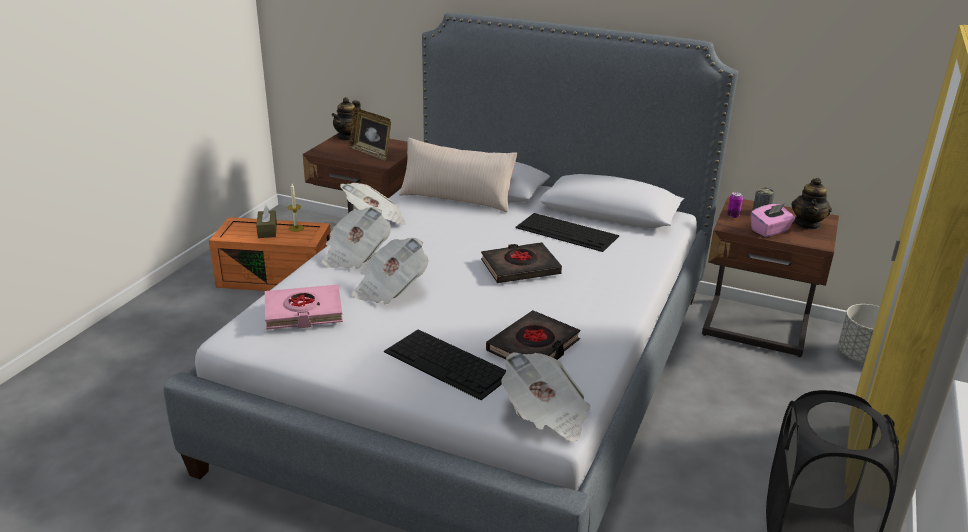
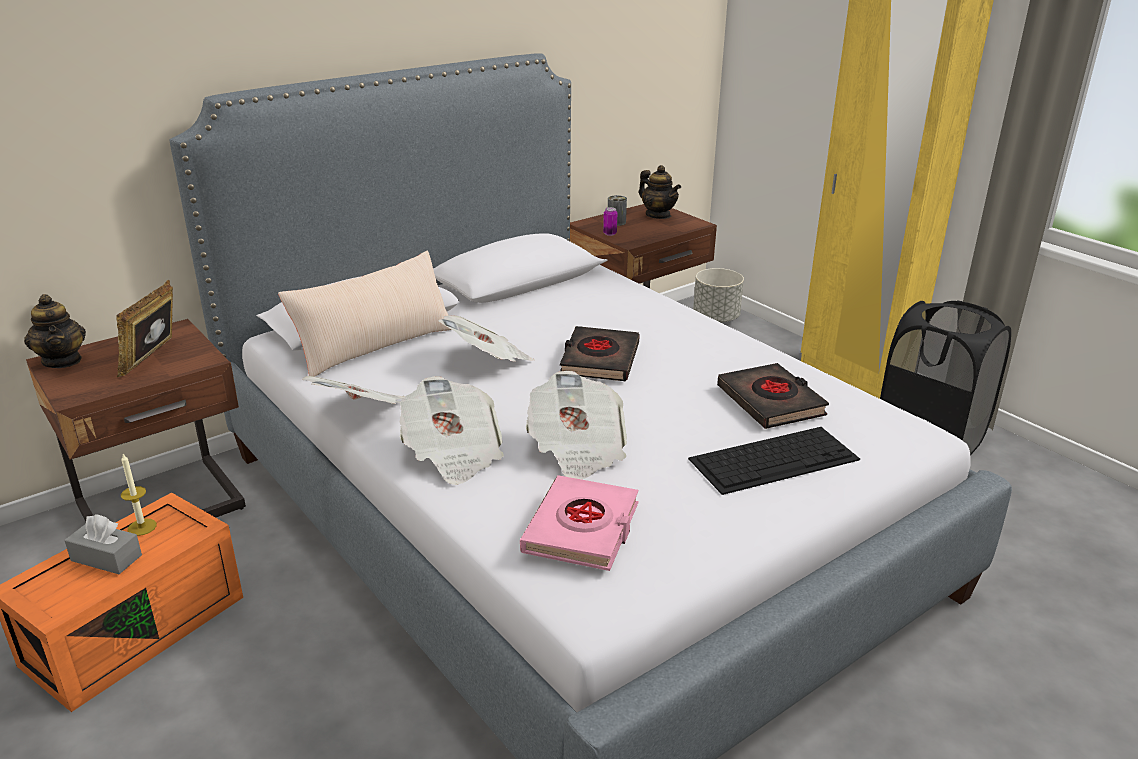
camera: 60 degrees left, 0 degrees up
brown tissue box [256,205,277,238] -> grey tissue box [64,514,142,574]
picture frame [349,108,391,161] -> picture frame turned 120 degrees clockwise [116,280,173,377]
newspaper [501,352,591,442] -> newspaper moved to [438,315,535,362]
keyboard [515,213,619,252] -> none
pink tissue box [751,203,795,237] -> none

